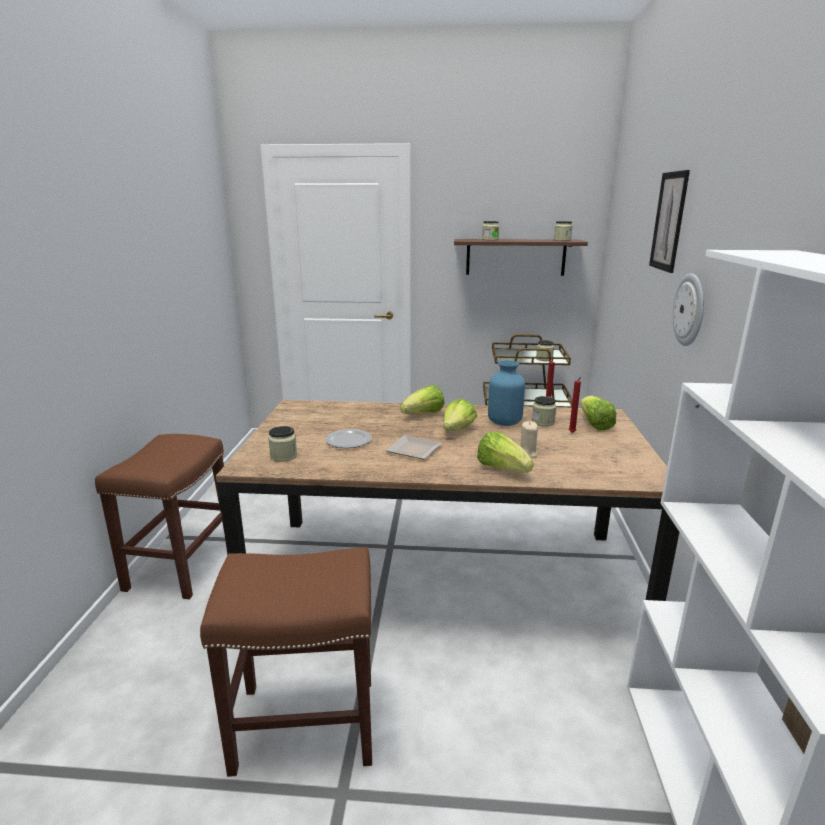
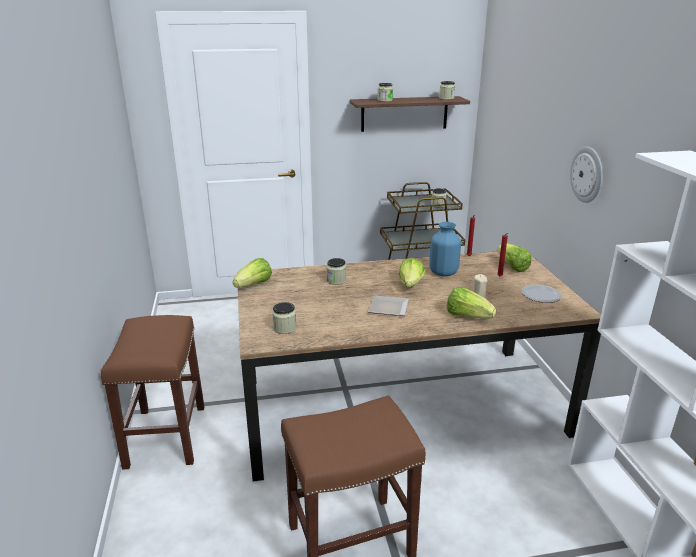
camera: 15 degrees left, 5 degrees up
plate [325,429,372,448] -> plate moved to [522,285,562,303]
lettuce [400,385,445,414] -> lettuce moved to [233,258,272,288]
jar [532,396,557,427] -> jar moved to [326,258,346,285]
picture [649,170,690,273] -> none

